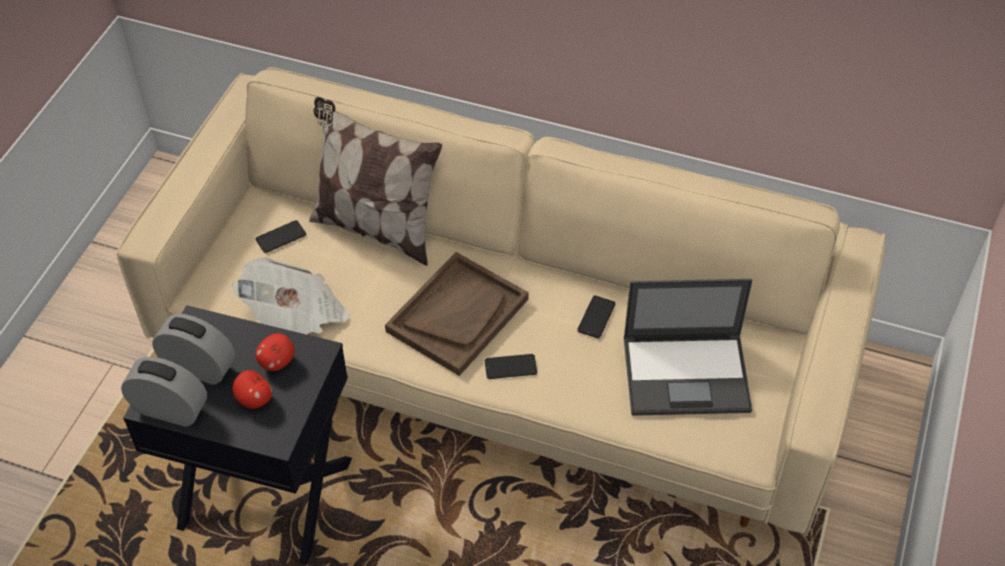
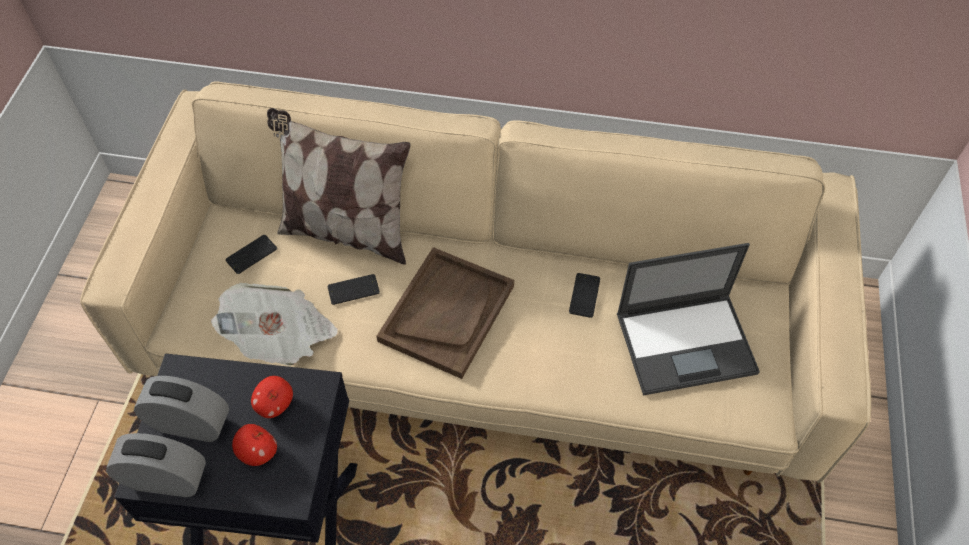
camera: 10 degrees left, 5 degrees up
phone [485,354,537,379] -> phone moved to [328,274,380,305]

